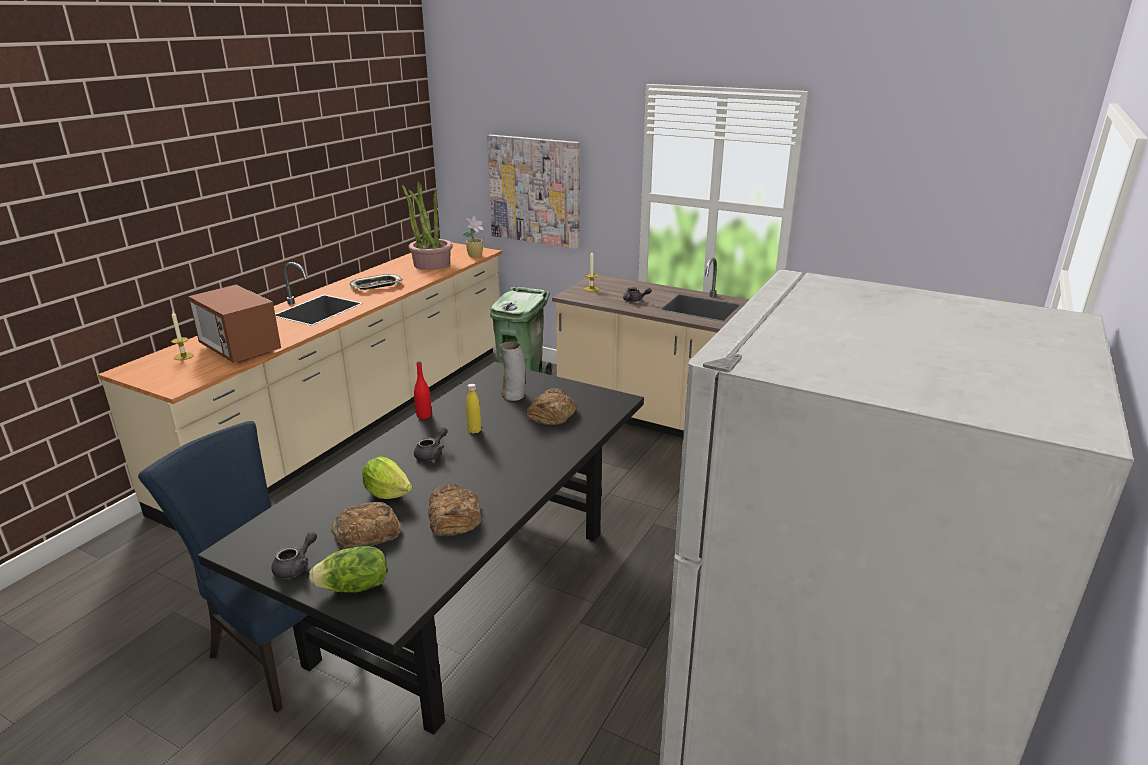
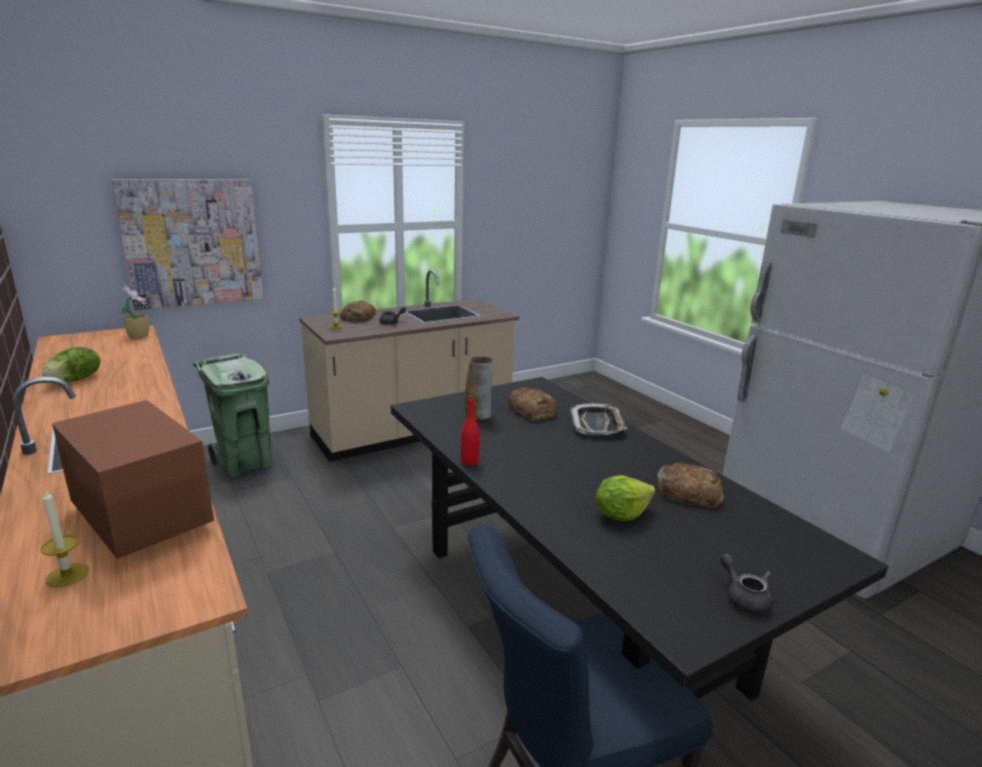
camera: 60 degrees left, 5 degrees down
microwave [188,285,281,363] -> microwave turned 120 degrees counterclockwise [52,400,214,559]
lettuce [309,546,387,592] -> lettuce moved to [42,347,100,382]
bread [331,502,402,549] -> bread moved to [340,300,376,322]
tray [350,274,403,290] -> tray moved to [570,403,627,435]
potted plant [402,182,453,270] -> none
grey teapot [414,427,448,461] -> none
yellow bottle [466,384,481,434] -> none

